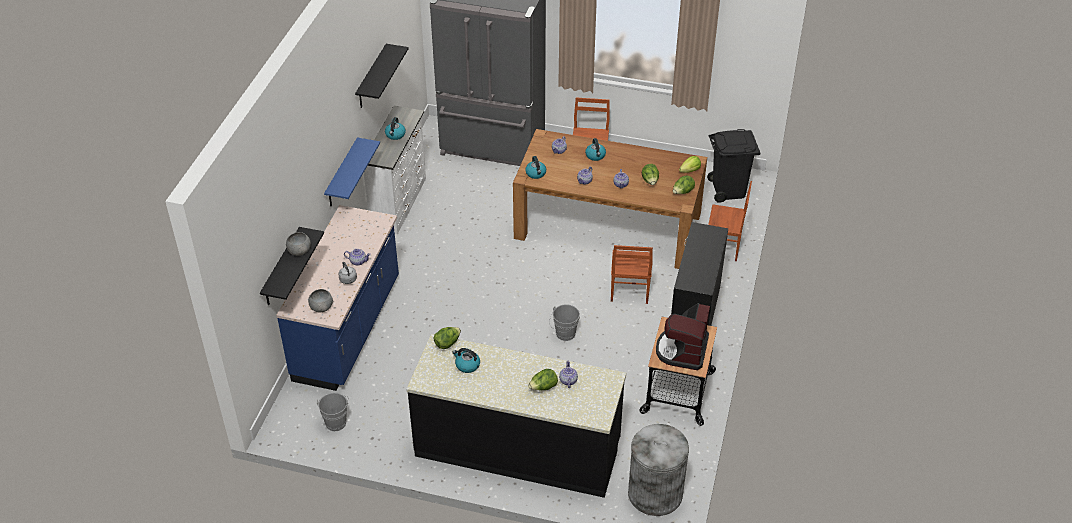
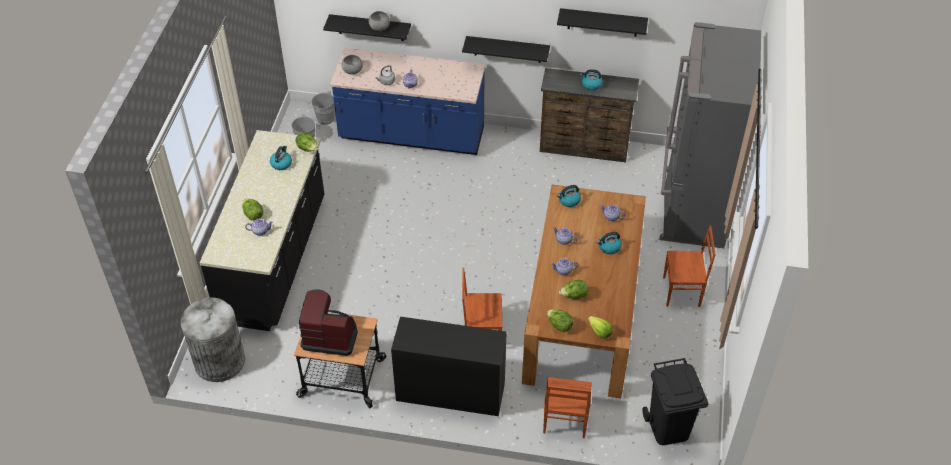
camera: 85 degrees right, 5 degrees up
blue shelf [324,137,380,206] -> black shelf [462,36,550,63]
white dresser [364,106,426,235] -> brown dresser [540,68,639,163]
grey bucket [549,304,580,341] -> grey bucket moved to [308,91,335,125]

